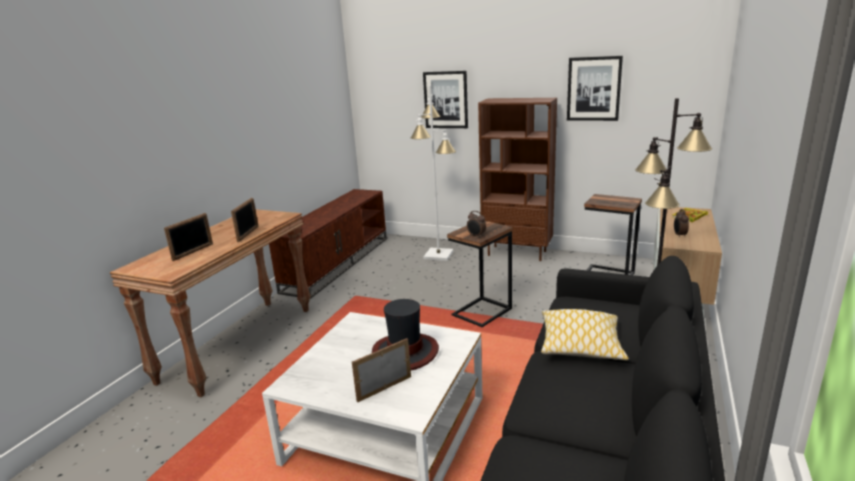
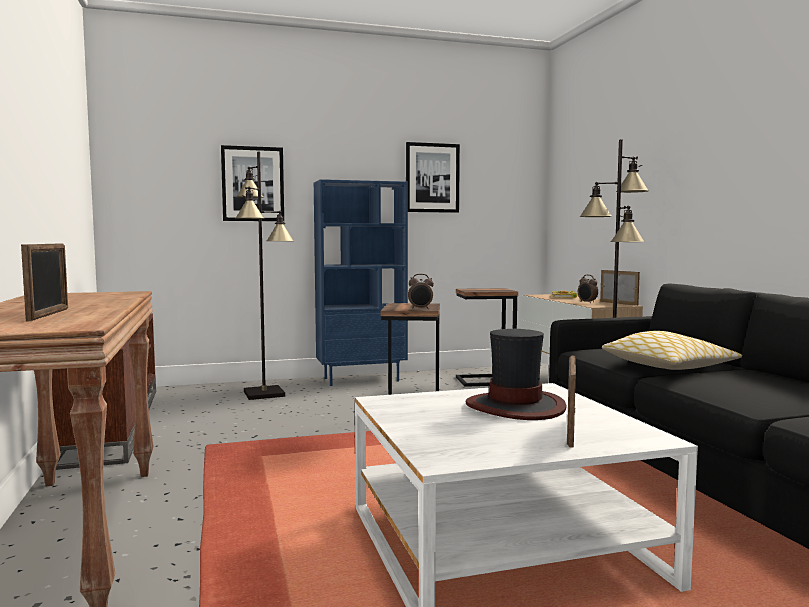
camera: 40 degrees left, 15 degrees down
picture frame [231,198,258,242] -> picture frame moved to [600,270,640,306]
white floor lamp [411,85,456,261] -> black floor lamp [236,151,294,400]
brown bookcase [478,98,557,261] -> blue bookcase [314,179,408,386]

